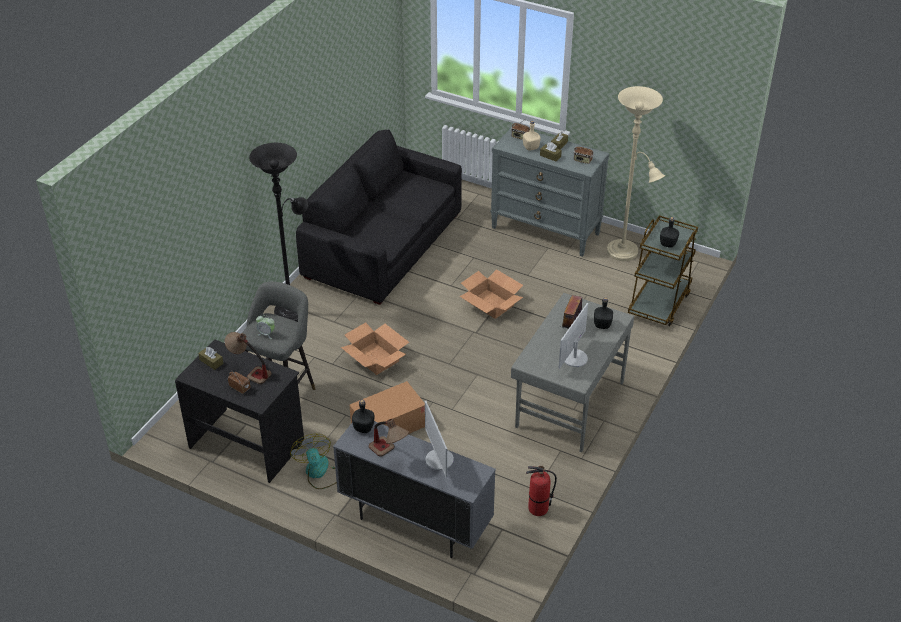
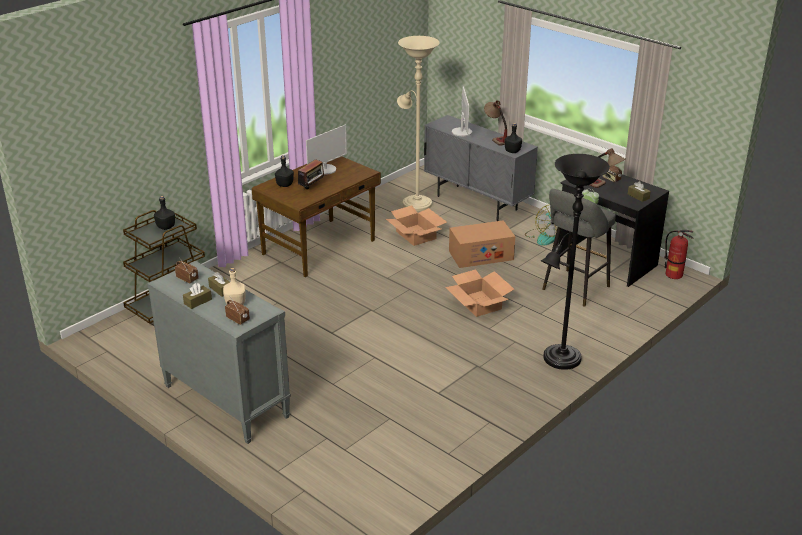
camera: 165 degrees left, 10 degrees down
black sofa [296,130,462,305] -> none
cardboard box [460,269,523,319] -> cardboard box moved to [386,206,447,246]
grey desk [511,293,634,453] -> brown desk [252,156,381,277]
fire extinguisher [526,466,557,516] -> fire extinguisher moved to [665,230,693,279]
beige floor lamp [607,86,665,261] -> beige floor lamp moved to [397,36,440,211]

